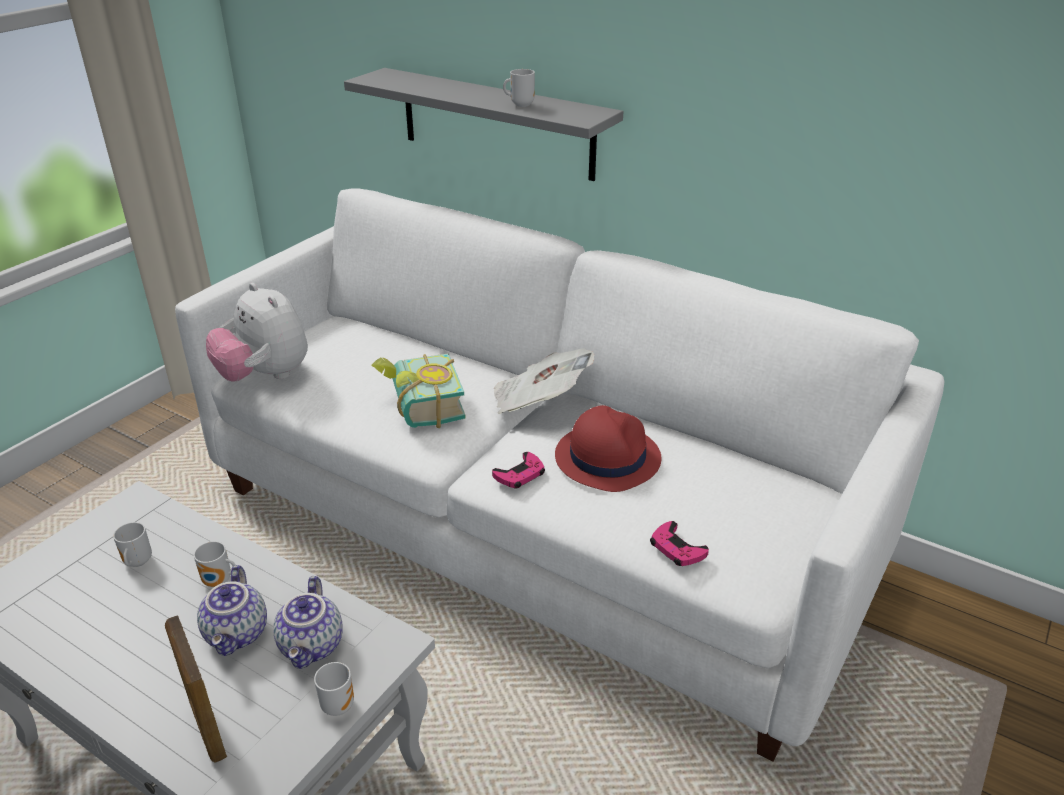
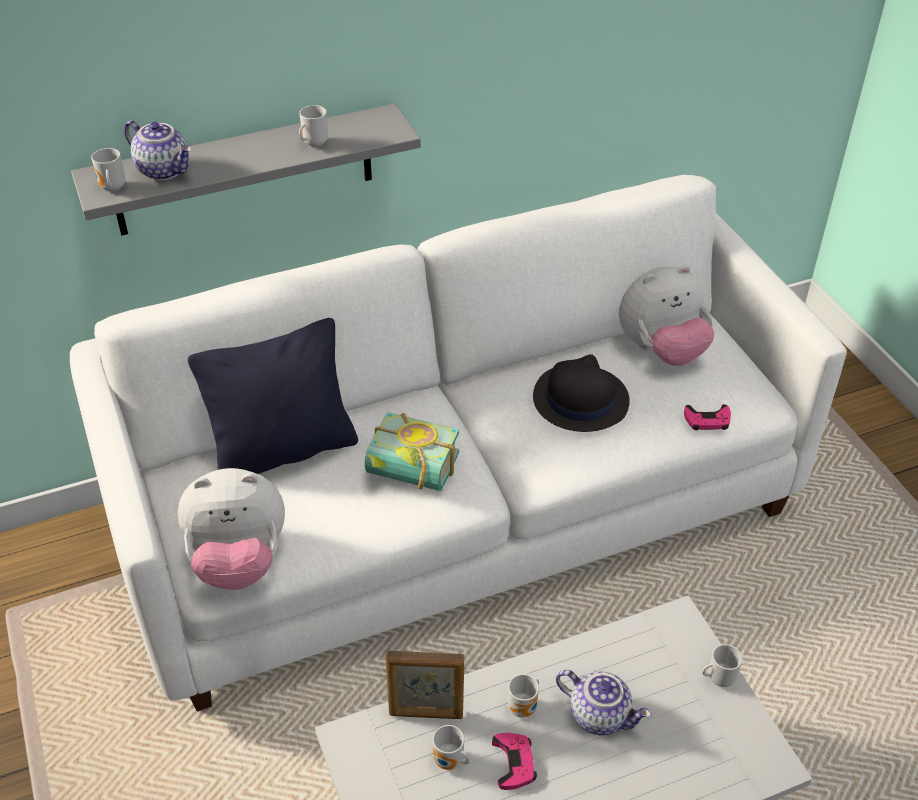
camera: 55 degrees left, 10 degrees up
picture frame [165,615,227,763] -> picture frame moved to [385,650,464,719]
teapot [273,576,343,669] -> teapot moved to [124,121,192,181]
pink game controller [492,452,545,489] -> pink game controller moved to [492,733,537,790]
newspaper [494,348,595,414] -> none
red hat [555,405,662,492] -> black hat [533,354,630,432]
none -> mug [91,148,126,192]
none -> black pillow [188,318,358,474]
none -> plush toy [619,265,714,366]

